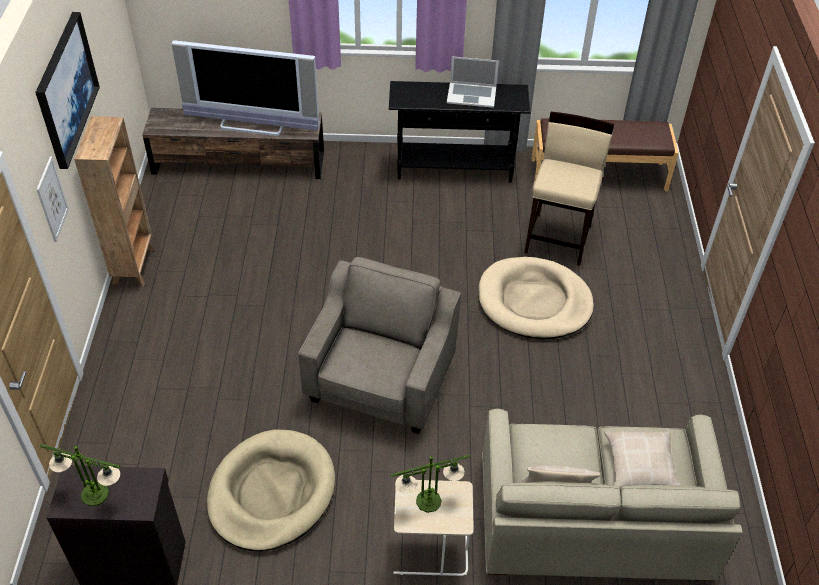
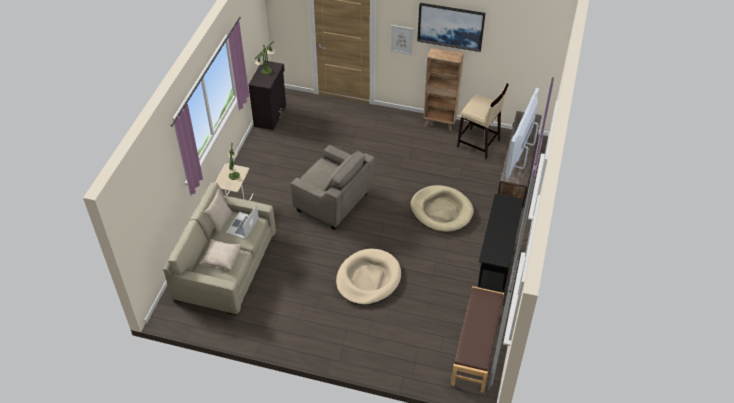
camera: 105 degrees right, 0 degrees up
beige dog bed [207,429,335,551] -> beige dog bed moved to [410,185,474,232]
laptop [447,56,499,108] -> laptop moved to [226,205,259,239]
beige stool [525,112,614,266] -> beige stool moved to [457,83,509,159]

